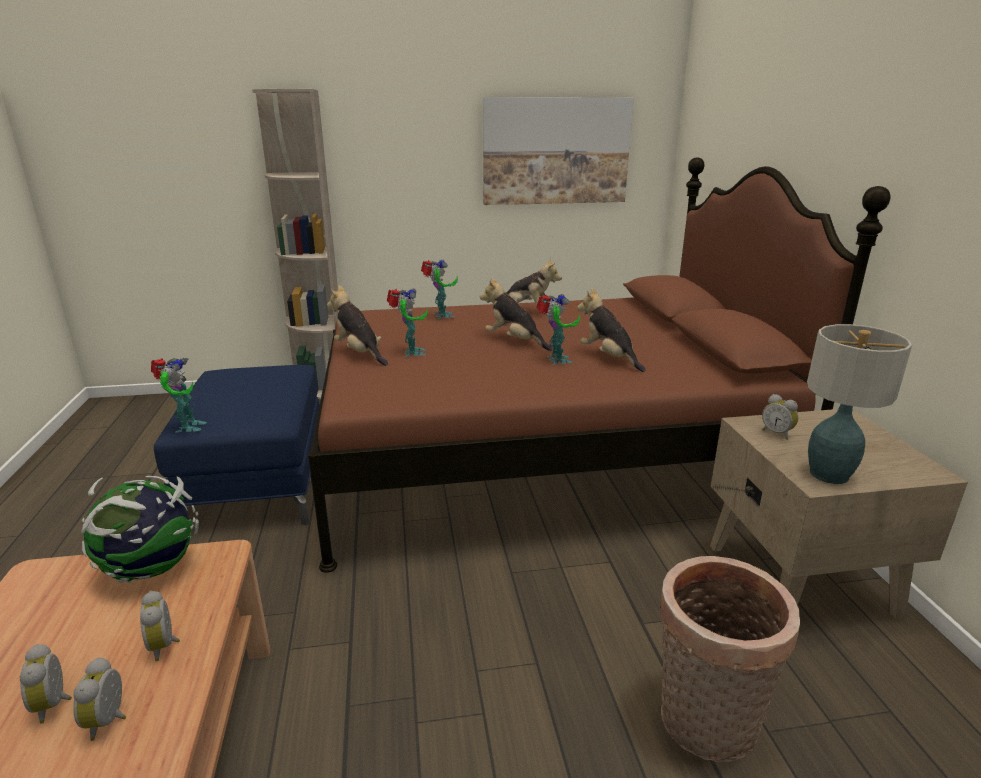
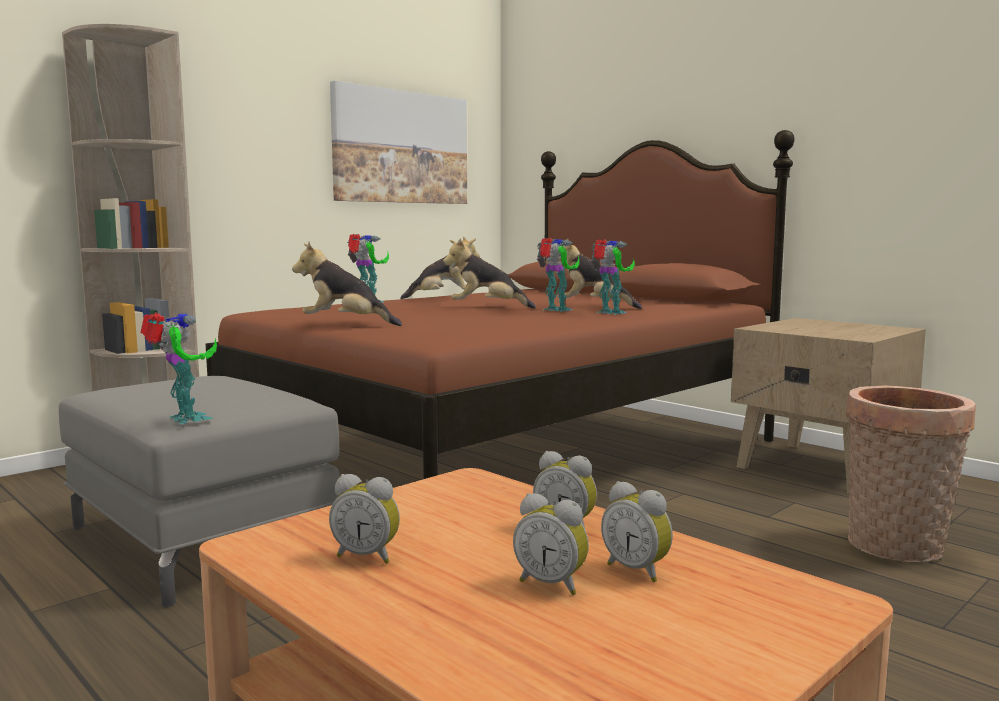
camera: 35 degrees left, 15 degrees down
globe [81,476,199,583] -> none
blue ottoman [154,365,319,525] -> grey ottoman [59,376,340,607]
toy robot [387,288,428,357] -> toy robot moved to [591,239,635,315]
alarm clock [762,394,798,440] -> alarm clock moved to [329,474,400,564]
table lamp [807,324,912,484] -> none

